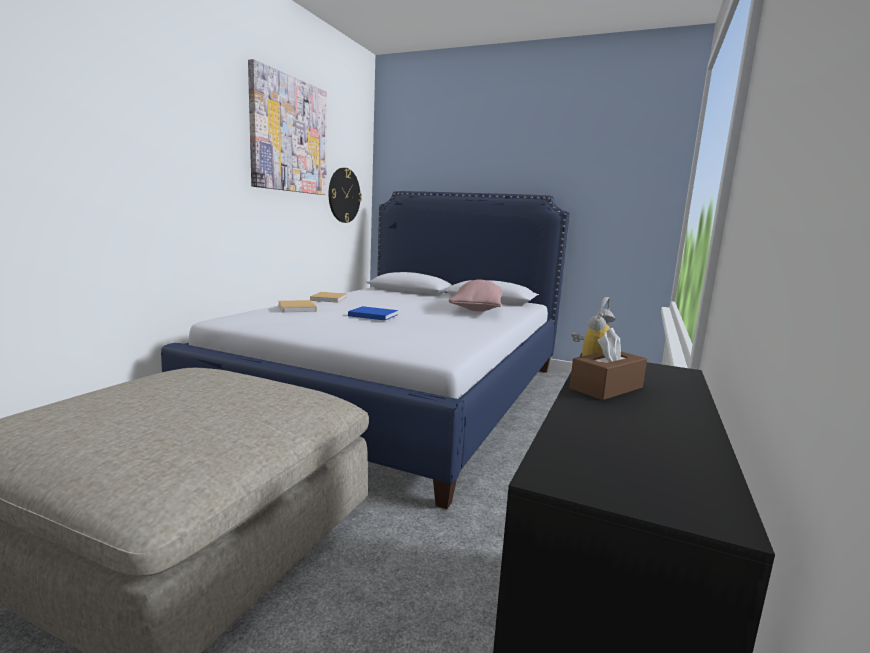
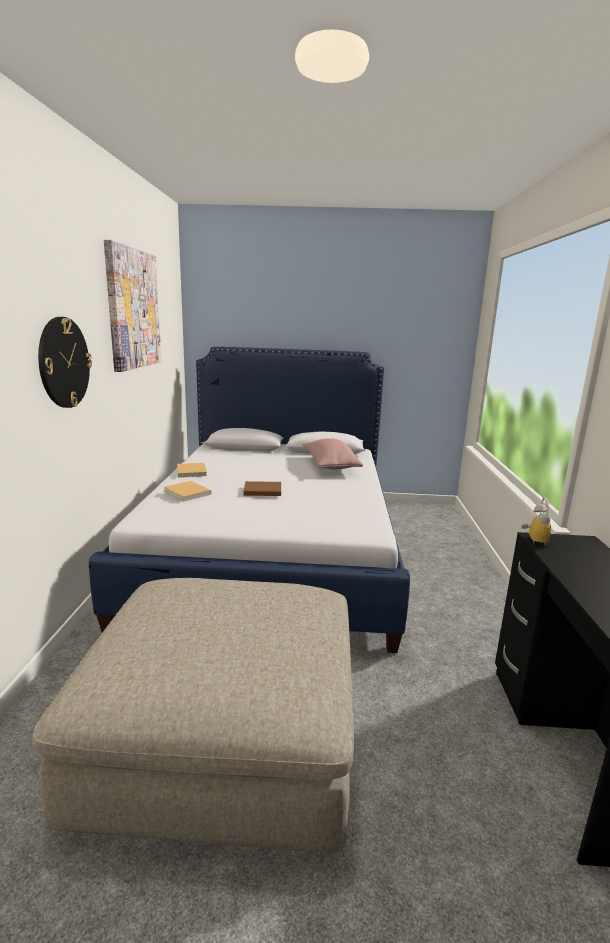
camera: 20 degrees left, 5 degrees up
wall clock [328,168,362,223] -> wall clock moved to [38,317,92,408]
blue book [348,306,398,321] -> brown book [243,481,281,496]
brown tissue box [570,328,647,400] -> none

